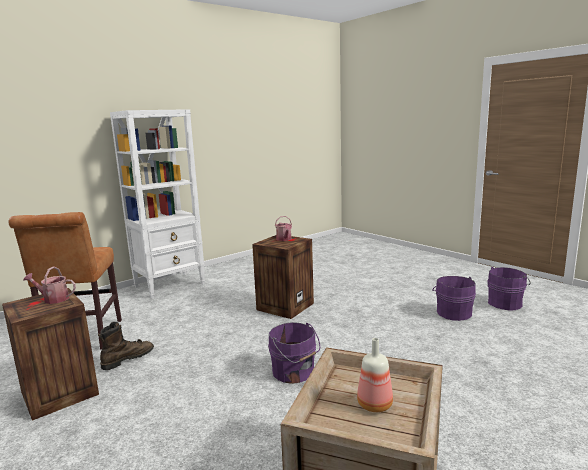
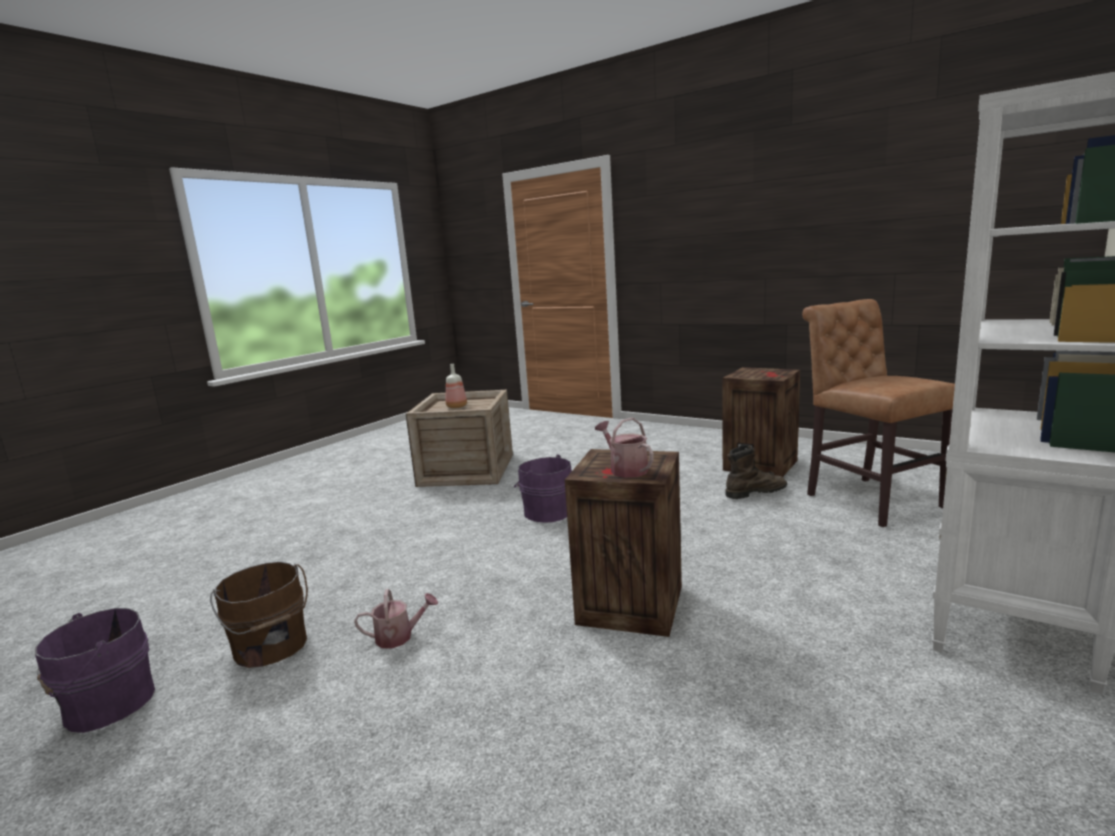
camera: 165 degrees right, 0 degrees up
watering can [23,267,76,304] -> watering can moved to [354,589,438,649]
brown boot [98,322,154,370] -> brown boot turned 135 degrees counterclockwise [726,444,787,499]
purple bucket [432,276,476,321] -> brown bucket [210,562,308,668]

